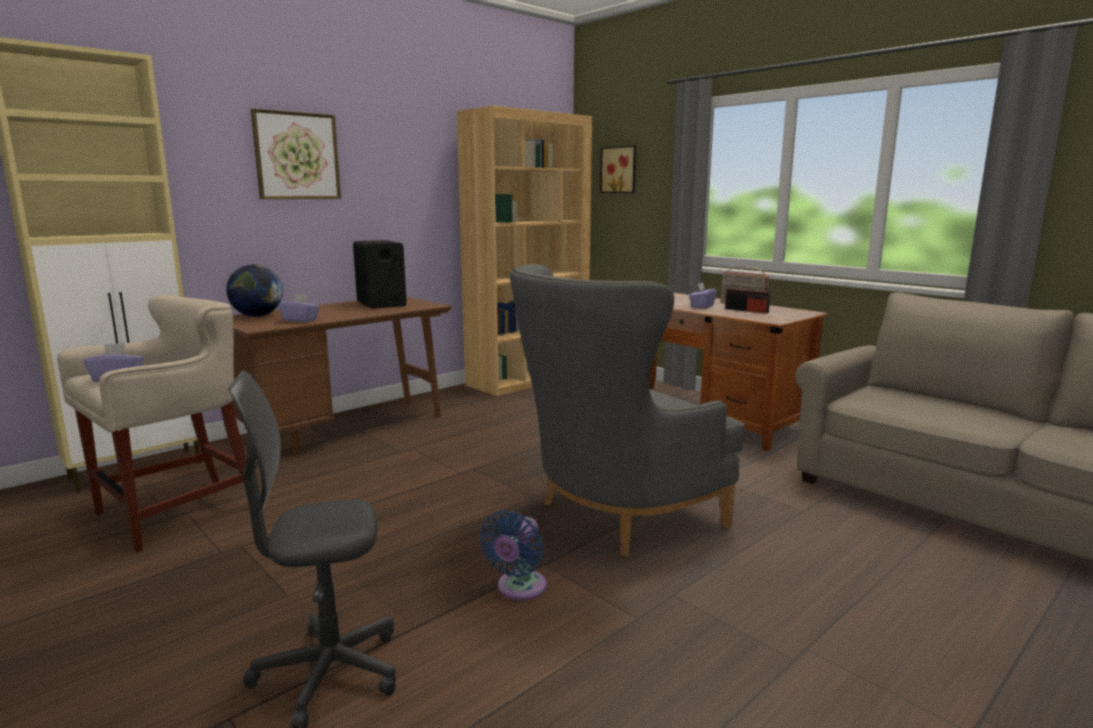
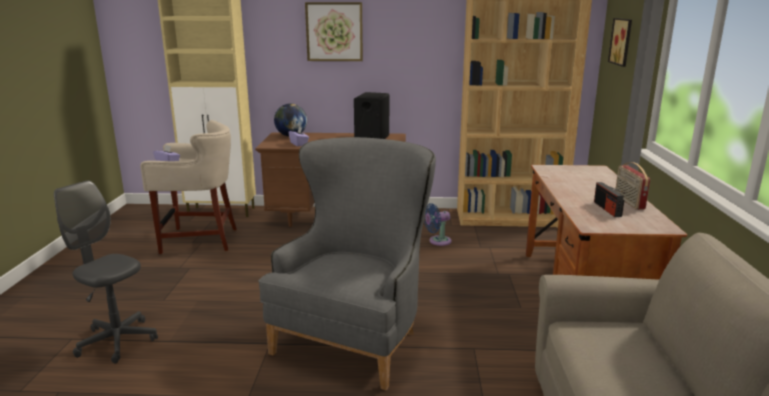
camera: 45 degrees right, 5 degrees up
blue fan [480,510,547,600] -> blue fan moved to [424,203,451,246]
grey armchair [510,264,745,556] -> grey armchair turned 105 degrees clockwise [258,137,436,391]
purple tissue box [689,282,717,308] -> none

